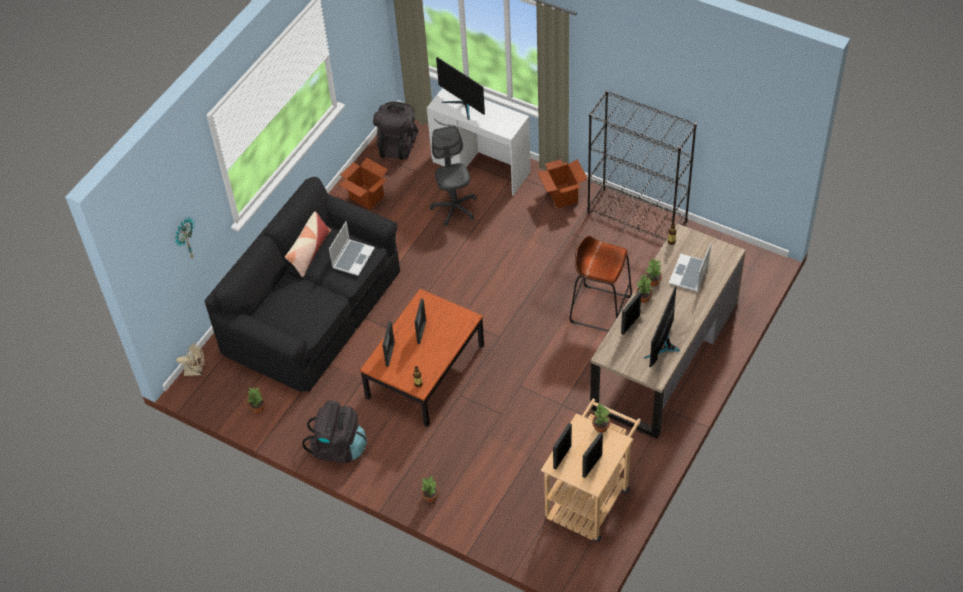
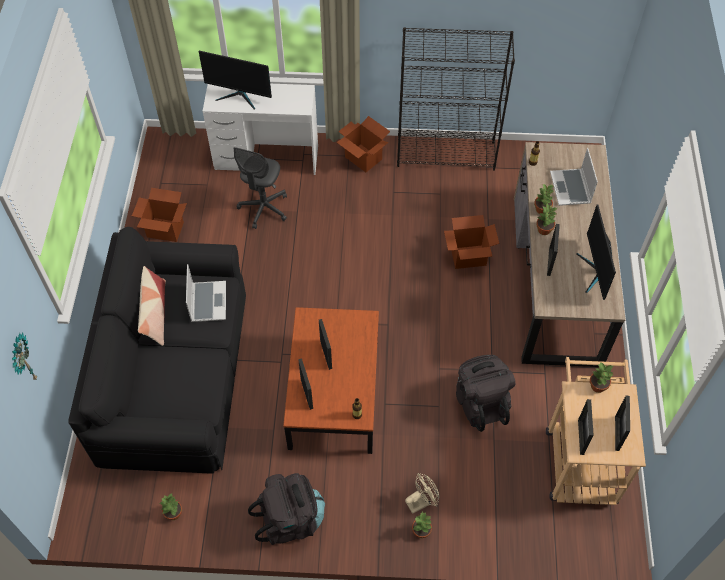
camera: 30 degrees left, 5 degrees up
beige fan [176,343,204,376] -> beige fan moved to [405,473,439,514]
black backpack [373,101,418,160] -> black backpack moved to [456,355,515,432]
grey office chair [430,125,477,226] -> grey office chair turned 120 degrees counterclockwise [234,147,287,229]
brown stool [570,236,632,332] -> cardboard box [444,215,499,269]

